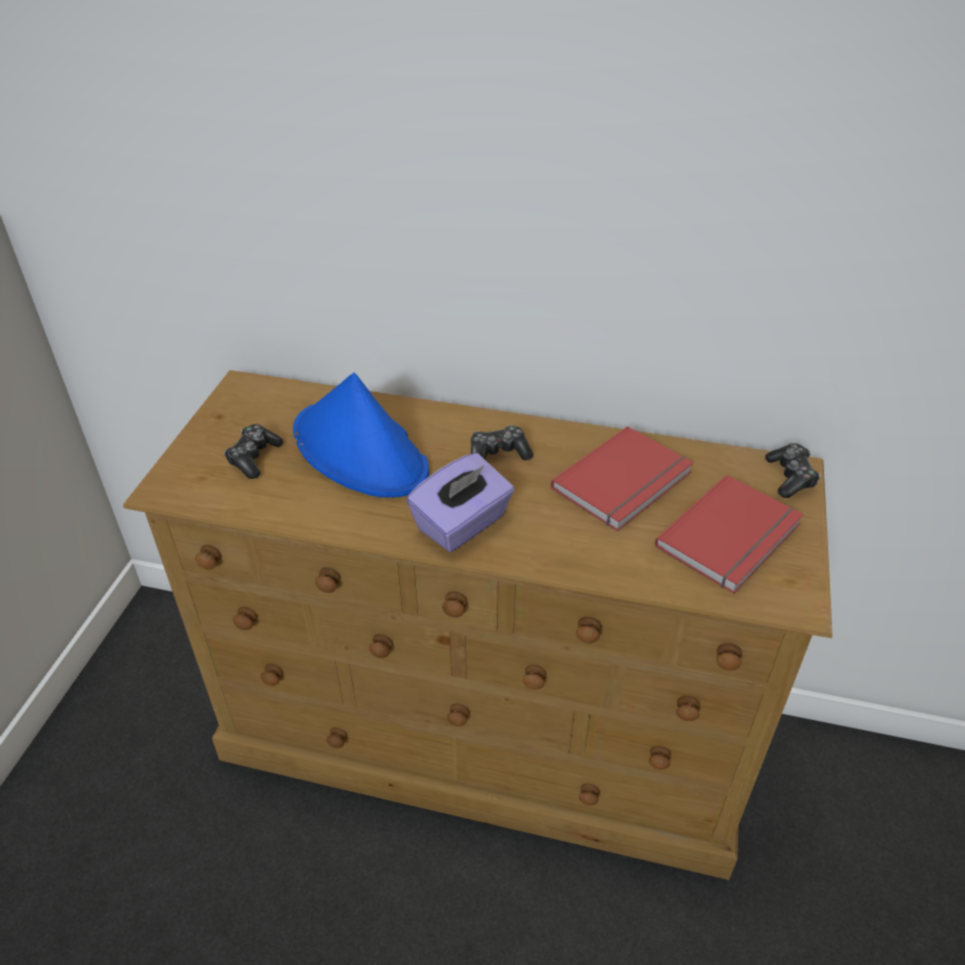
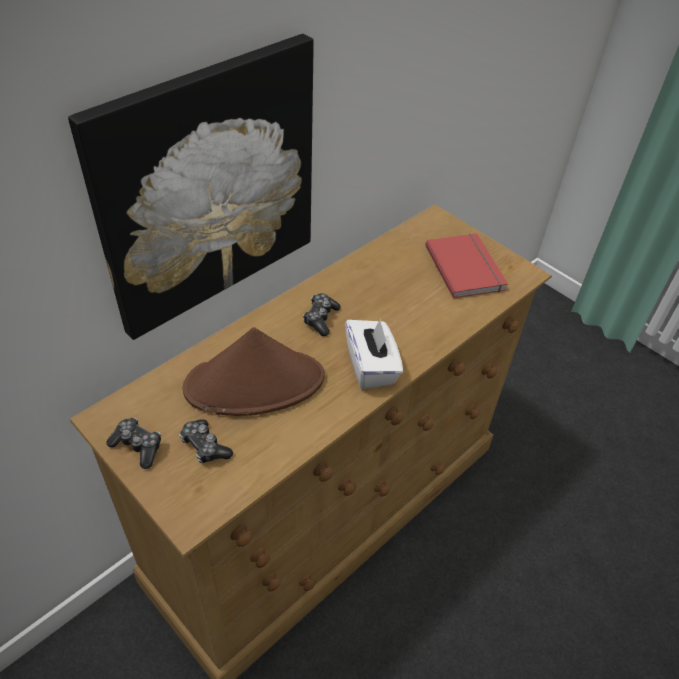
camera: 60 degrees left, 5 degrees up
blue hat [293,373,429,498] -> brown hat [183,327,325,416]
purple tissue box [406,453,515,552] -> white tissue box [345,318,403,389]
red book [551,426,693,531] -> none
game controller [765,443,820,498] -> game controller moved to [106,417,161,469]
none -> picture [68,34,314,340]

